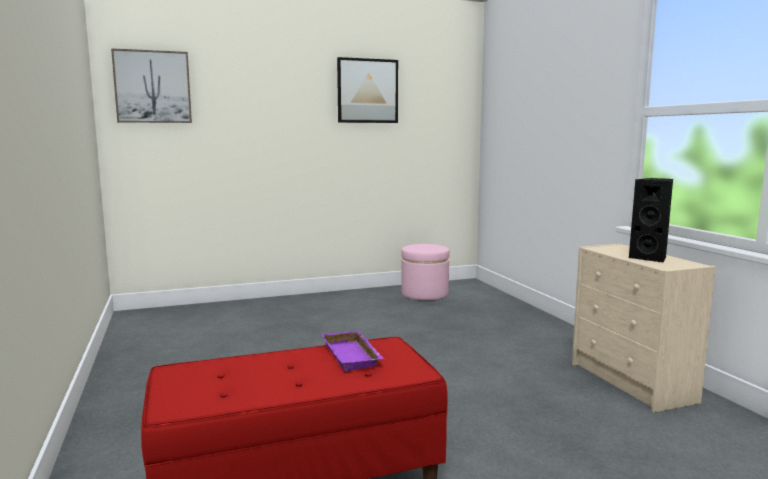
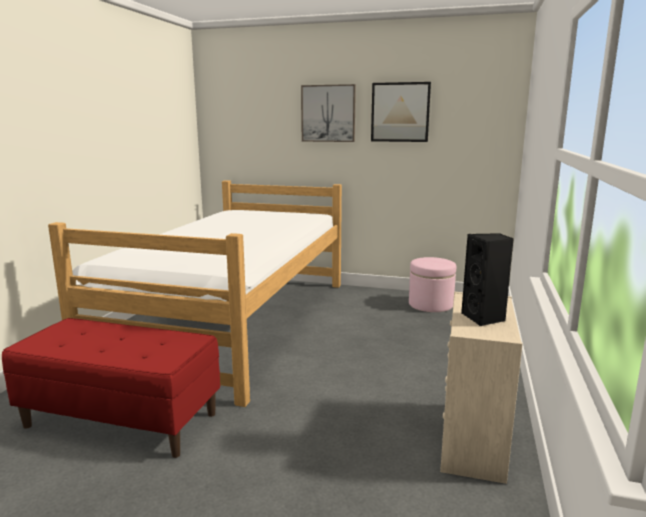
camera: 35 degrees right, 5 degrees up
picture [111,48,192,123] -> picture moved to [301,84,356,142]
purple tray [322,330,384,372] -> none
none -> bed [48,180,342,407]

